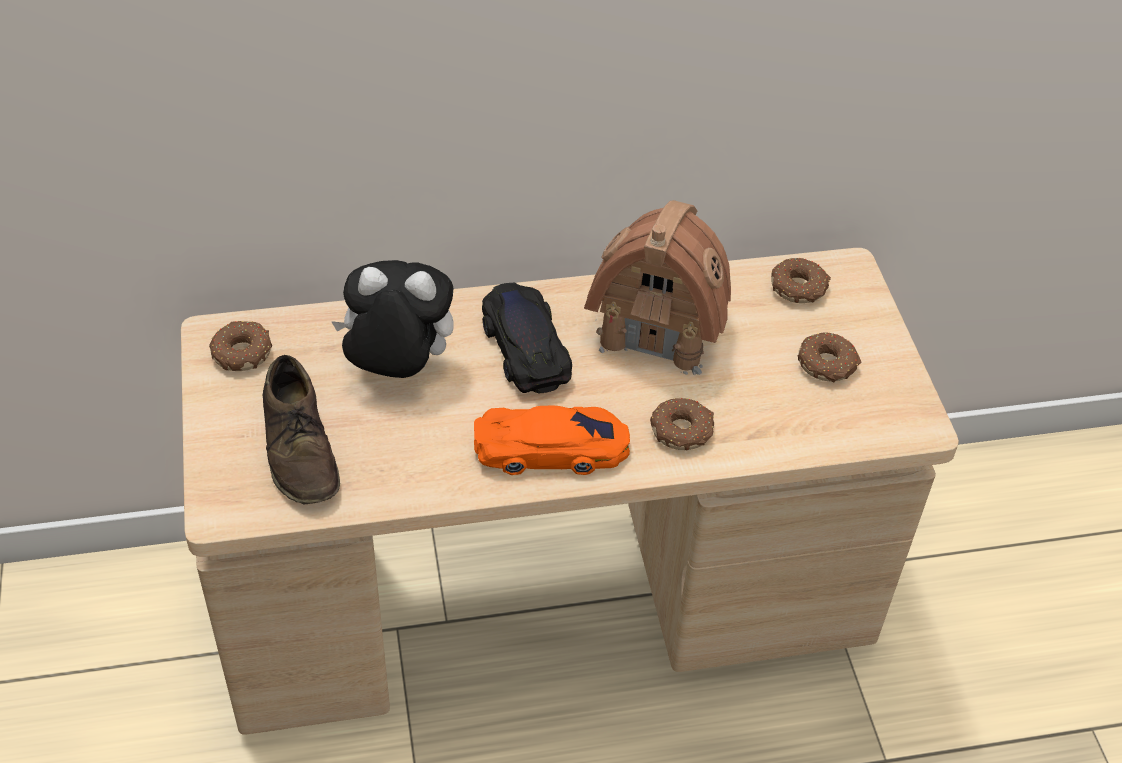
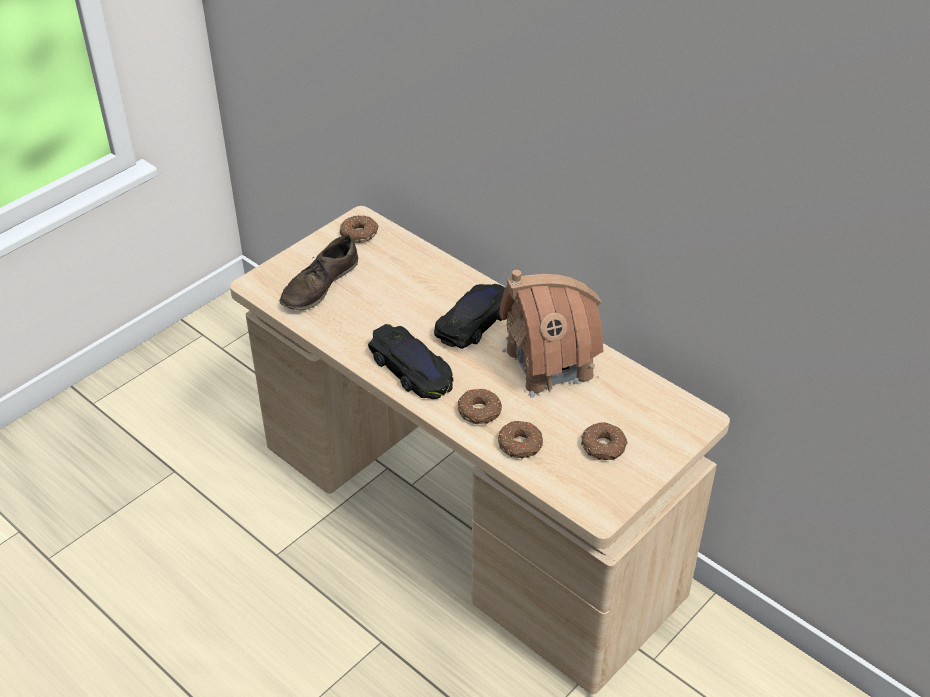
camera: 55 degrees right, 5 degrees down
plush toy [331,260,454,378] -> none
orange toy car [474,406,630,475] -> black toy car [368,324,453,399]
donut [771,258,831,303] -> donut moved to [498,421,543,459]

